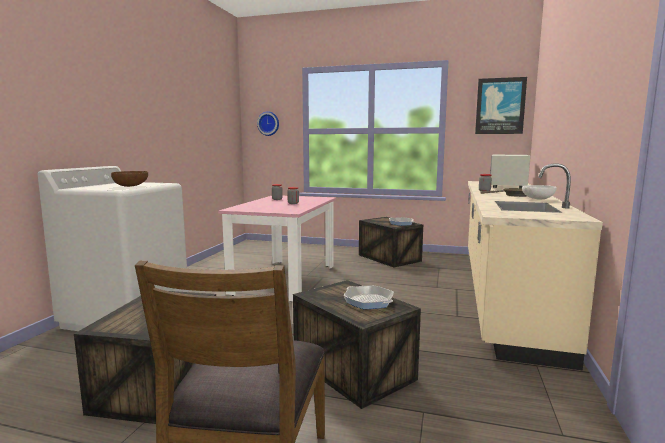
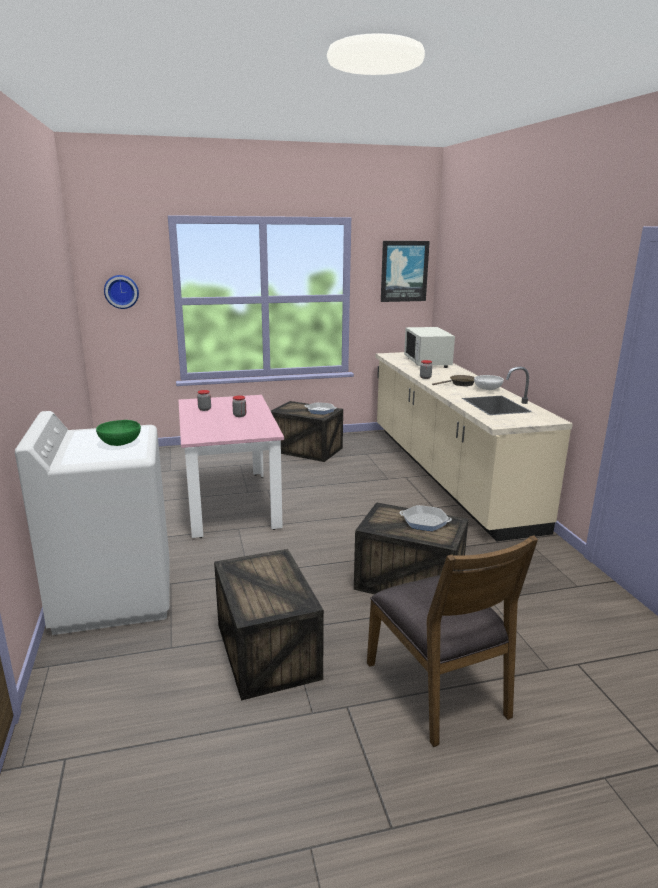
camera: 30 degrees left, 10 degrees up
brown bowl [111,171,148,187] -> green bowl [96,420,141,446]

